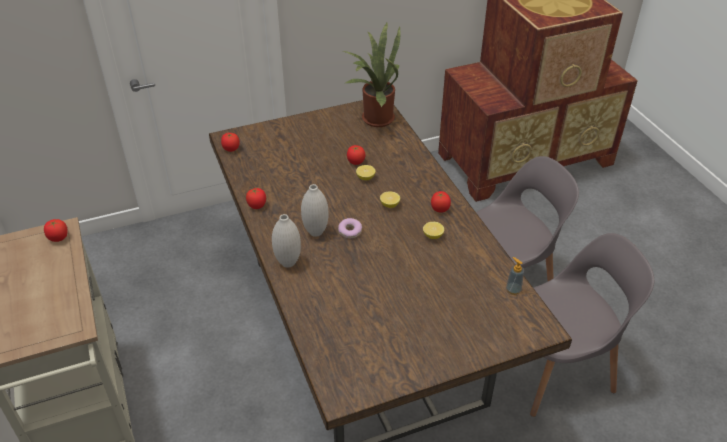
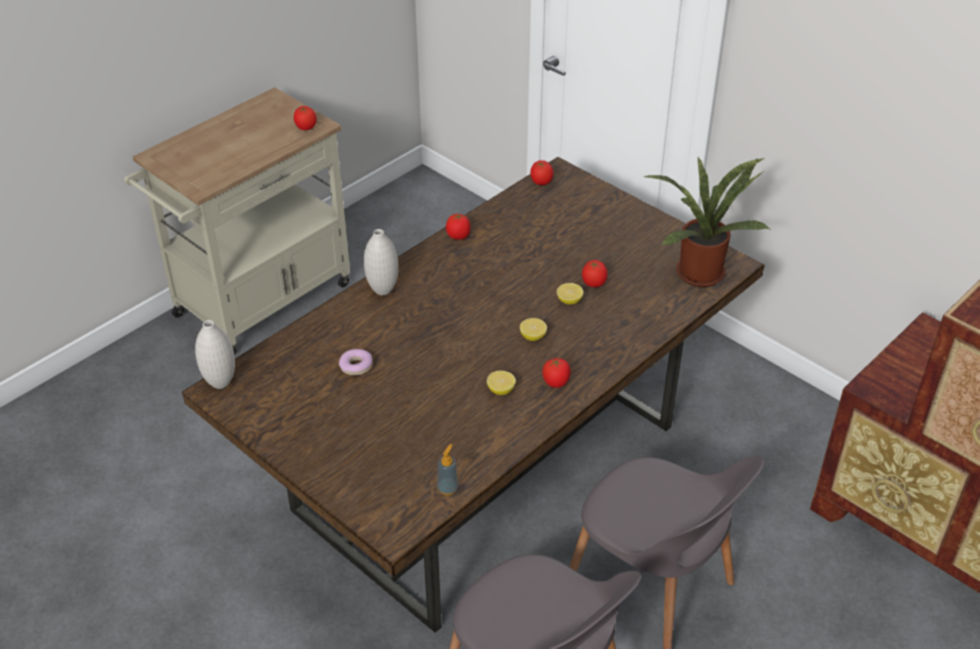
camera: 65 degrees right, 0 degrees up
white vase [301,184,329,237] -> white vase moved to [195,320,235,389]
donut [338,218,362,238] -> donut moved to [339,349,372,375]

